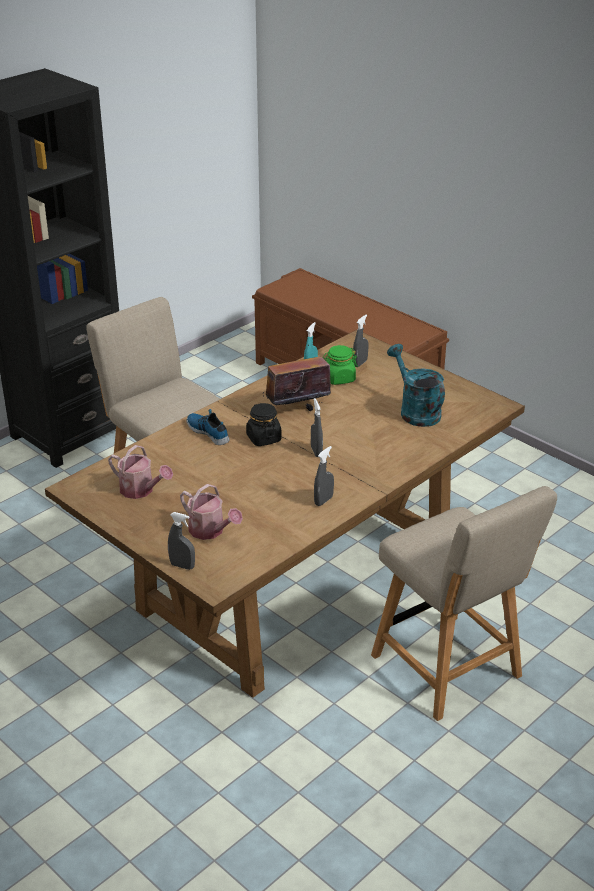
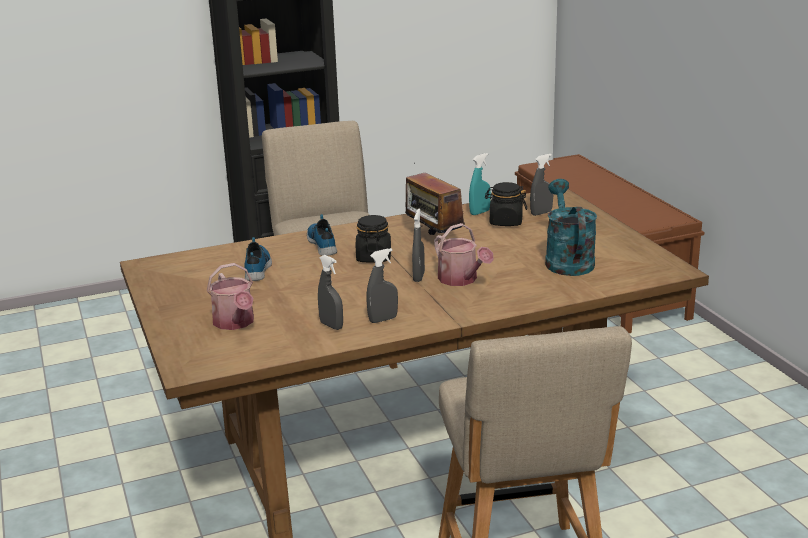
camera: 25 degrees right, 10 degrees down
watering can [108,445,173,499] -> watering can moved to [434,223,494,286]
grey spray bottle [168,512,195,570] -> grey spray bottle moved to [318,255,343,330]
radio [263,344,331,411] -> radio turned 120 degrees counterclockwise [405,173,465,235]
green jar [323,345,358,385] -> black jar [485,182,527,226]
none -> shoe [244,237,272,281]

